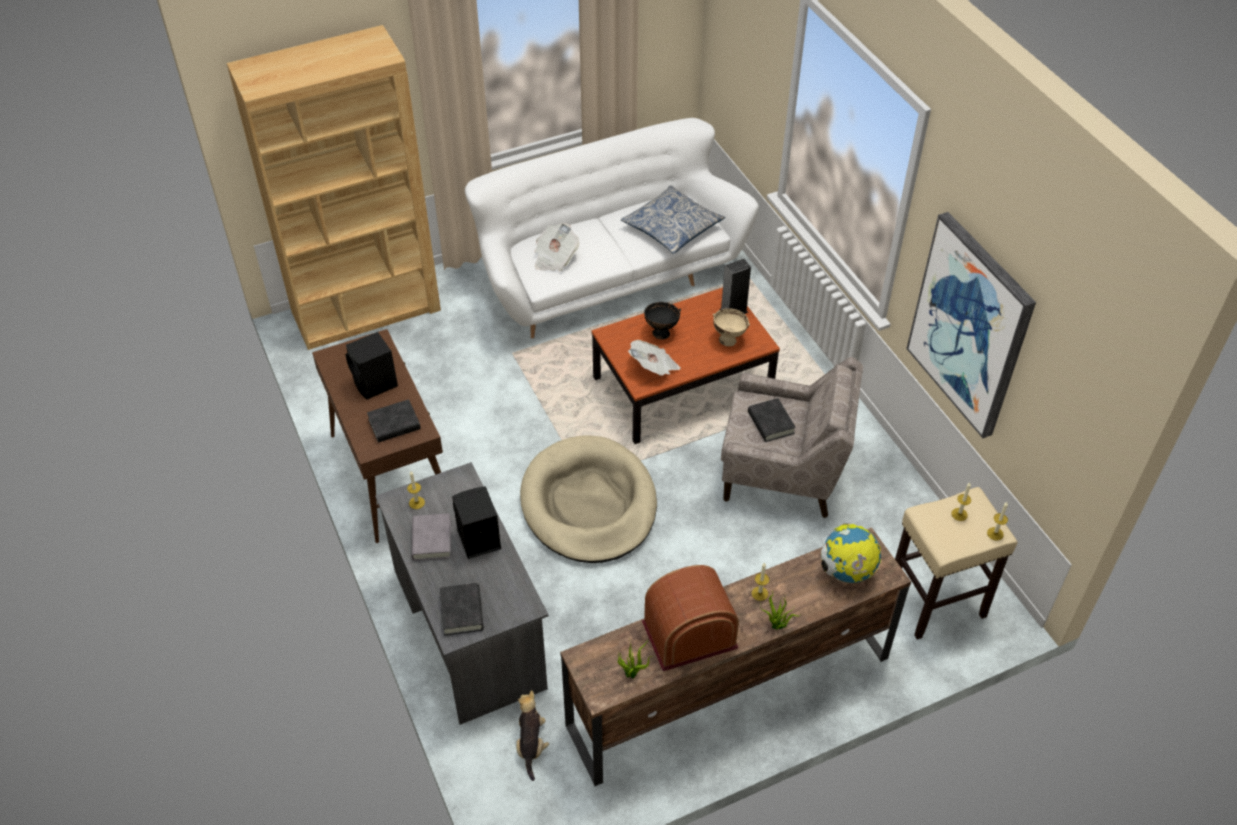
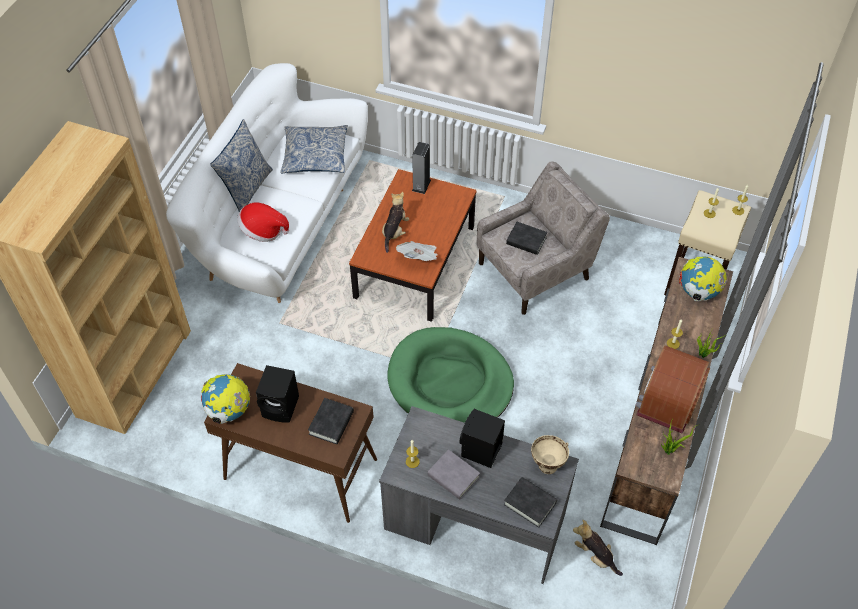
camera: 45 degrees left, 5 degrees up
beige dog bed [520,435,657,563] -> green dog bed [388,327,514,423]
newspaper [534,223,579,271] -> hat [237,203,289,242]
black bowl [644,302,681,339] -> plush toy [382,191,409,253]
beige bowl [713,308,750,346] -> beige bowl moved to [531,435,569,474]
picture [906,212,1036,438] -> none
none -> globe [201,374,250,424]
none -> pillow [210,119,273,211]

